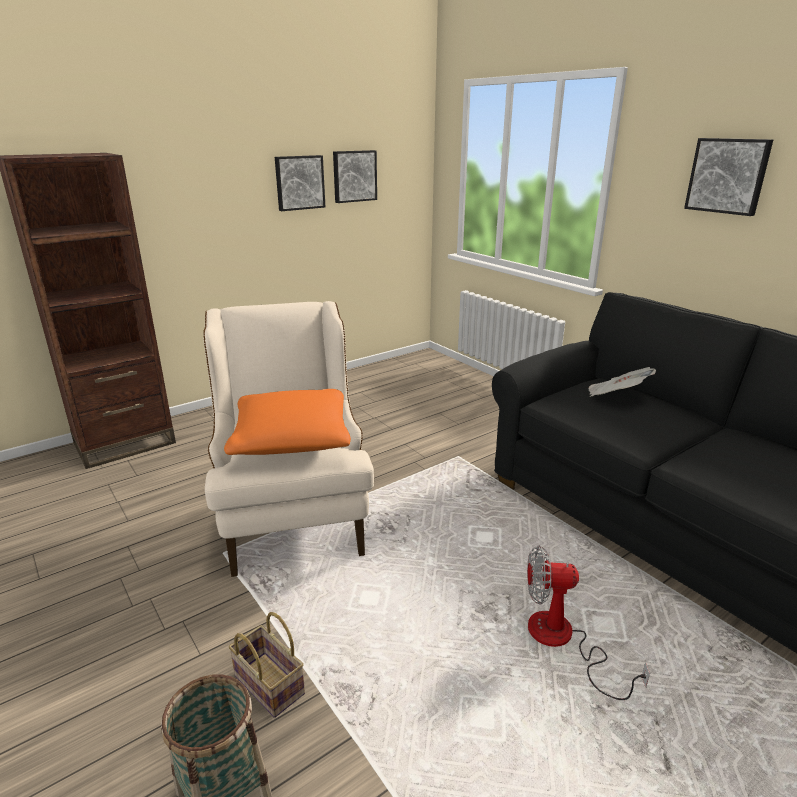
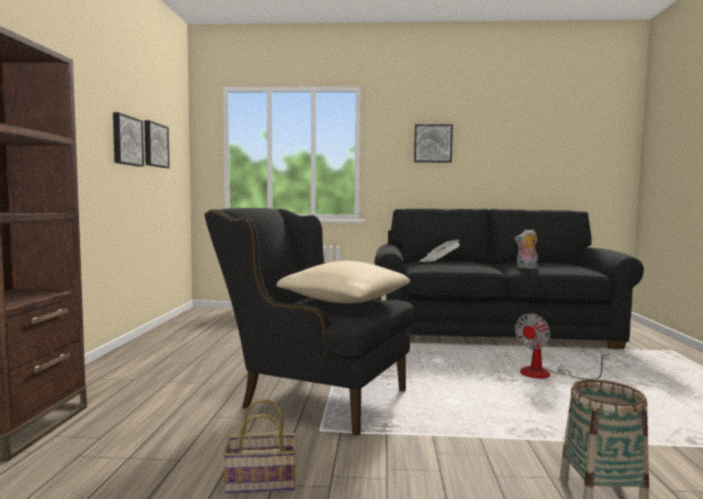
camera: 50 degrees left, 20 degrees down
beige armchair [203,301,374,577] -> black armchair [204,208,413,436]
orange pillow [224,389,351,455] -> beige pillow [277,261,410,303]
basket [229,612,305,718] -> basket moved to [223,399,297,494]
none -> plush toy [515,229,538,269]

